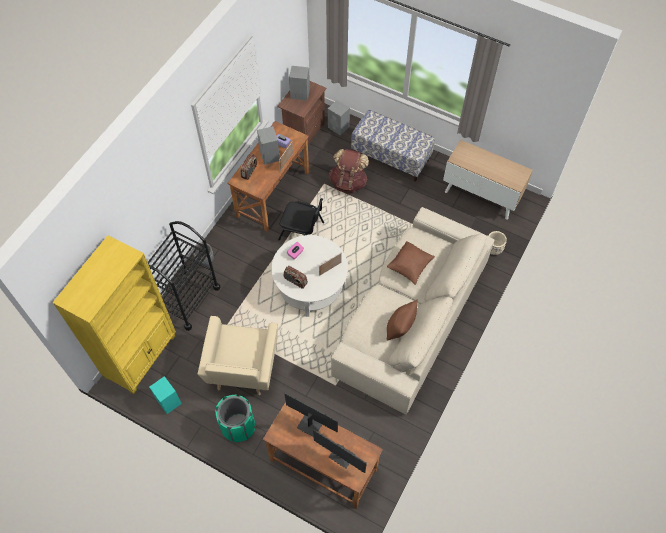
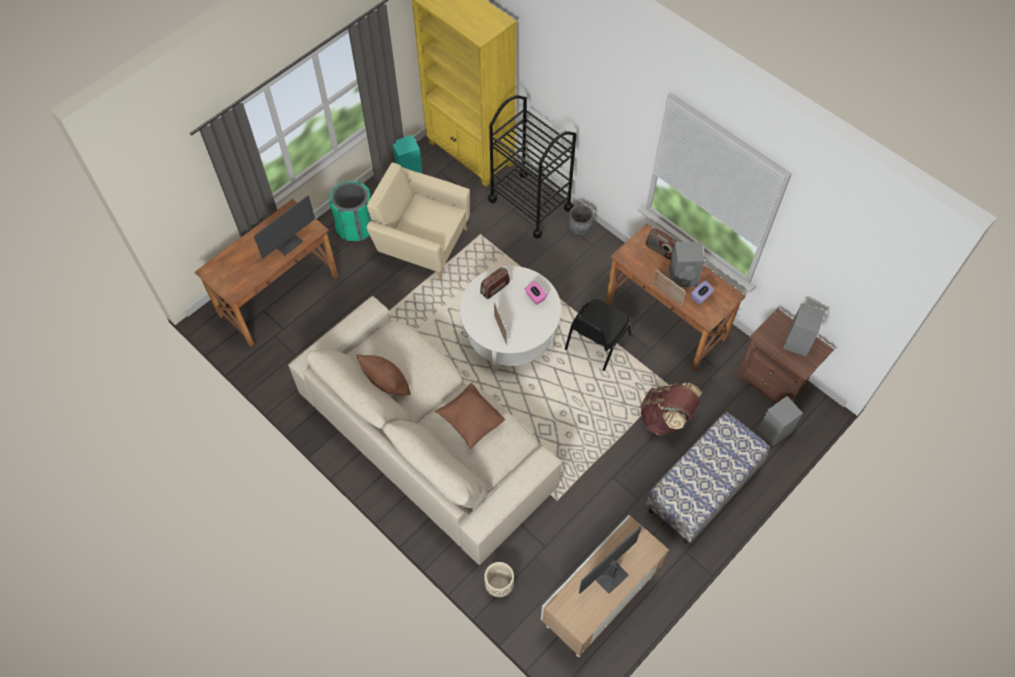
camera: 105 degrees right, 0 degrees up
monitor [313,430,367,473] -> monitor moved to [579,526,642,594]

